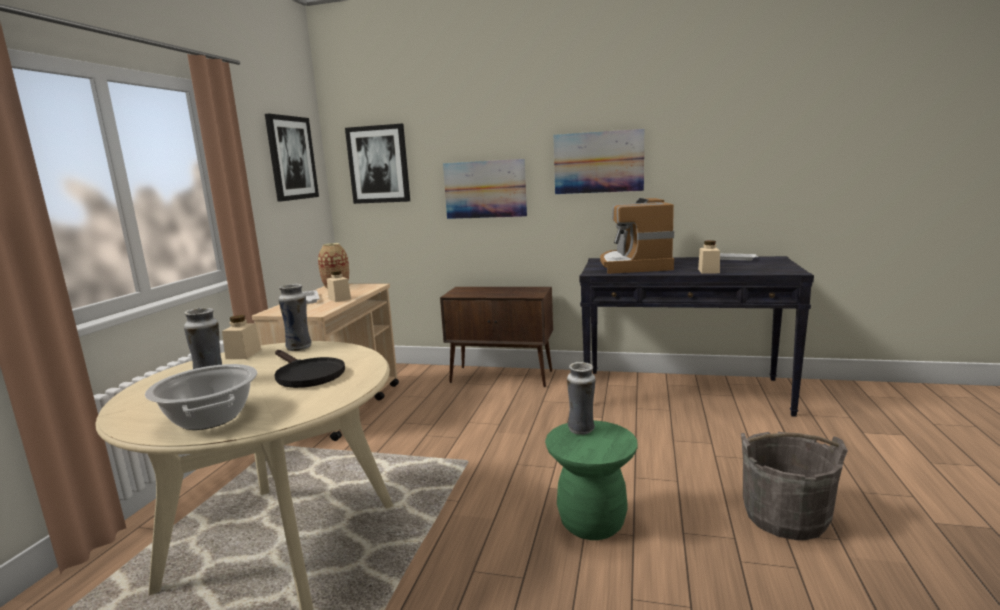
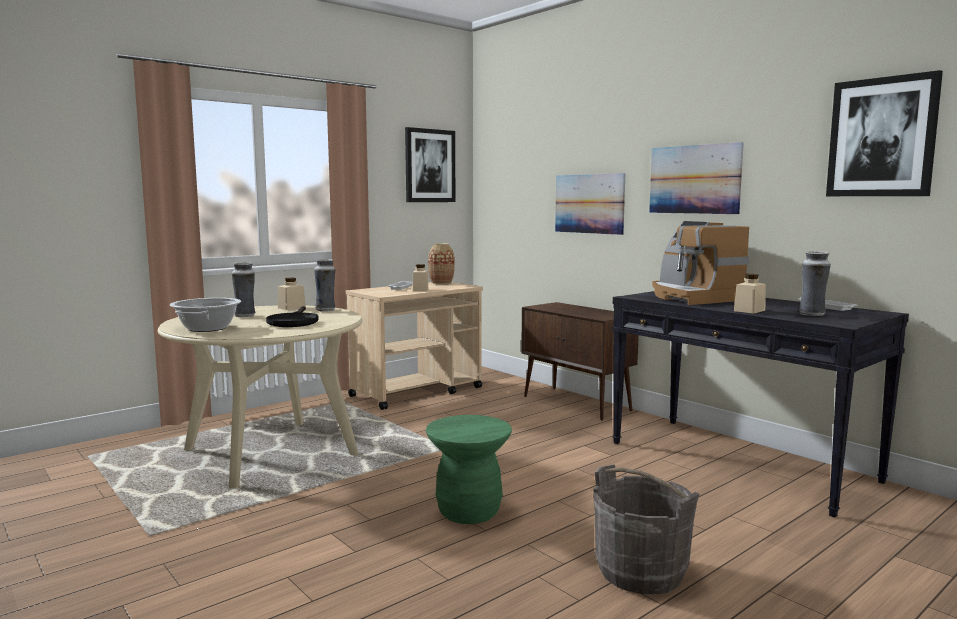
camera: 35 degrees right, 5 degrees down
picture [345,124,410,204] -> picture moved to [826,70,943,196]
vase [567,362,595,435] -> vase moved to [799,251,831,316]
coffee machine [600,198,674,274] -> coffee machine turned 60 degrees counterclockwise [652,221,749,305]

